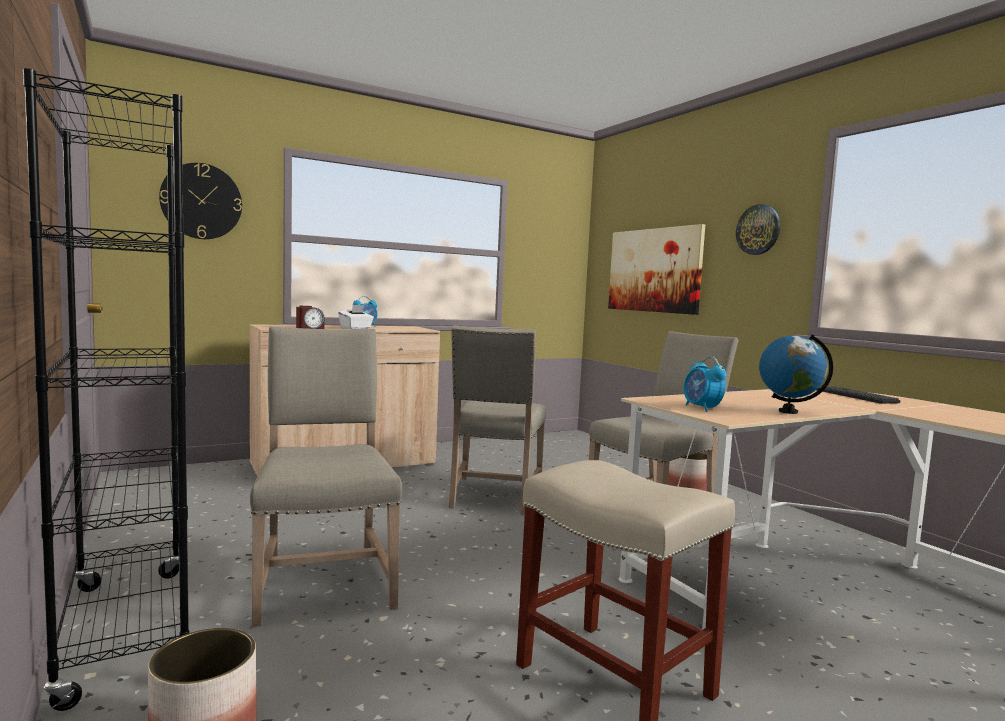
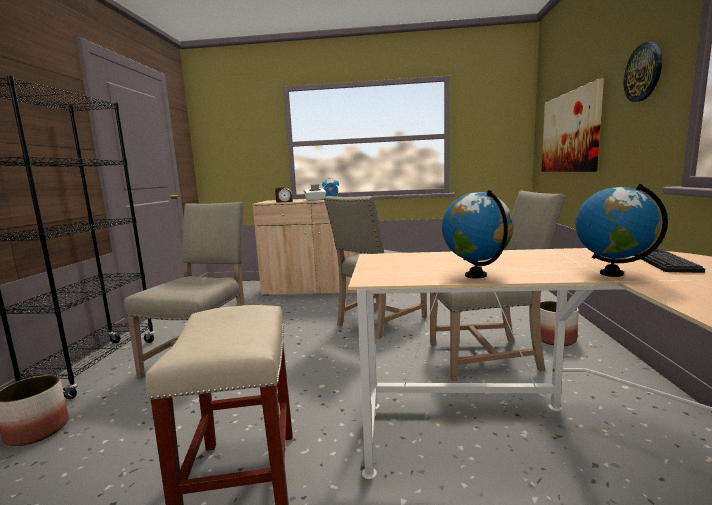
camera: 35 degrees right, 5 degrees up
wall clock [159,163,242,239] -> none
alarm clock [684,356,726,412] -> none
none -> globe [576,183,668,277]

